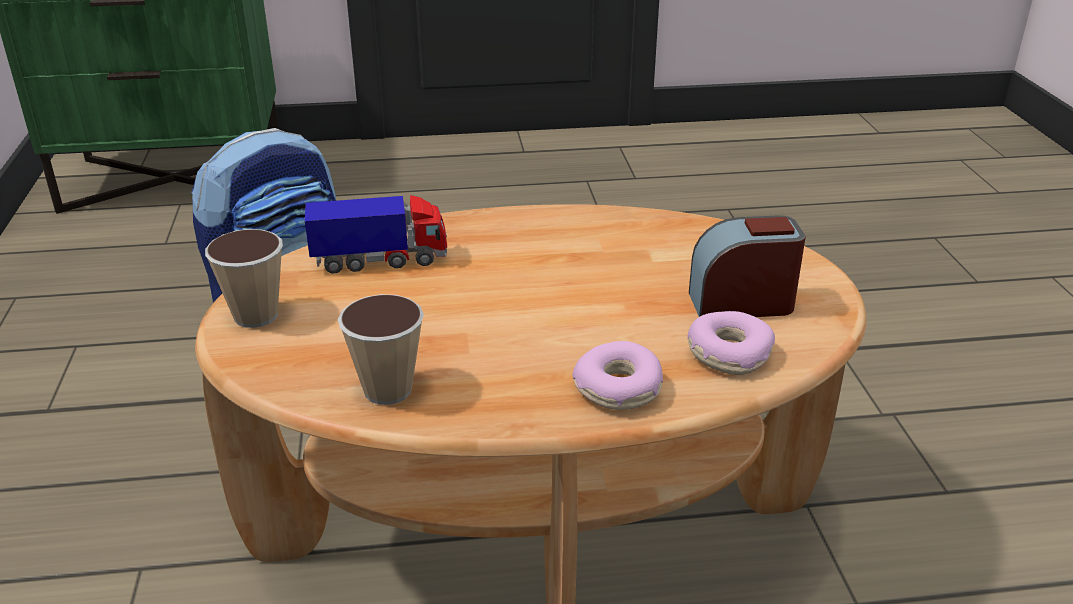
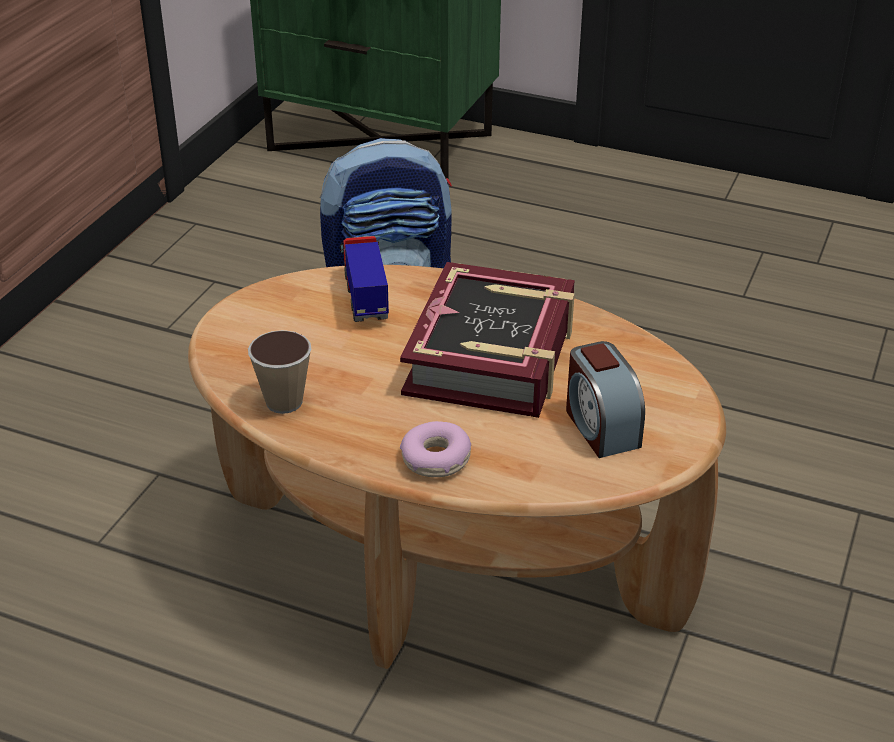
camera: 30 degrees right, 5 degrees up
cup [205,229,283,328] -> none
toy truck [305,195,447,274] -> toy truck turned 120 degrees counterclockwise [340,236,389,322]
donut [687,311,775,375] -> none
alarm clock [689,215,806,317] -> alarm clock turned 135 degrees counterclockwise [566,341,645,458]
none -> book [400,262,575,418]

